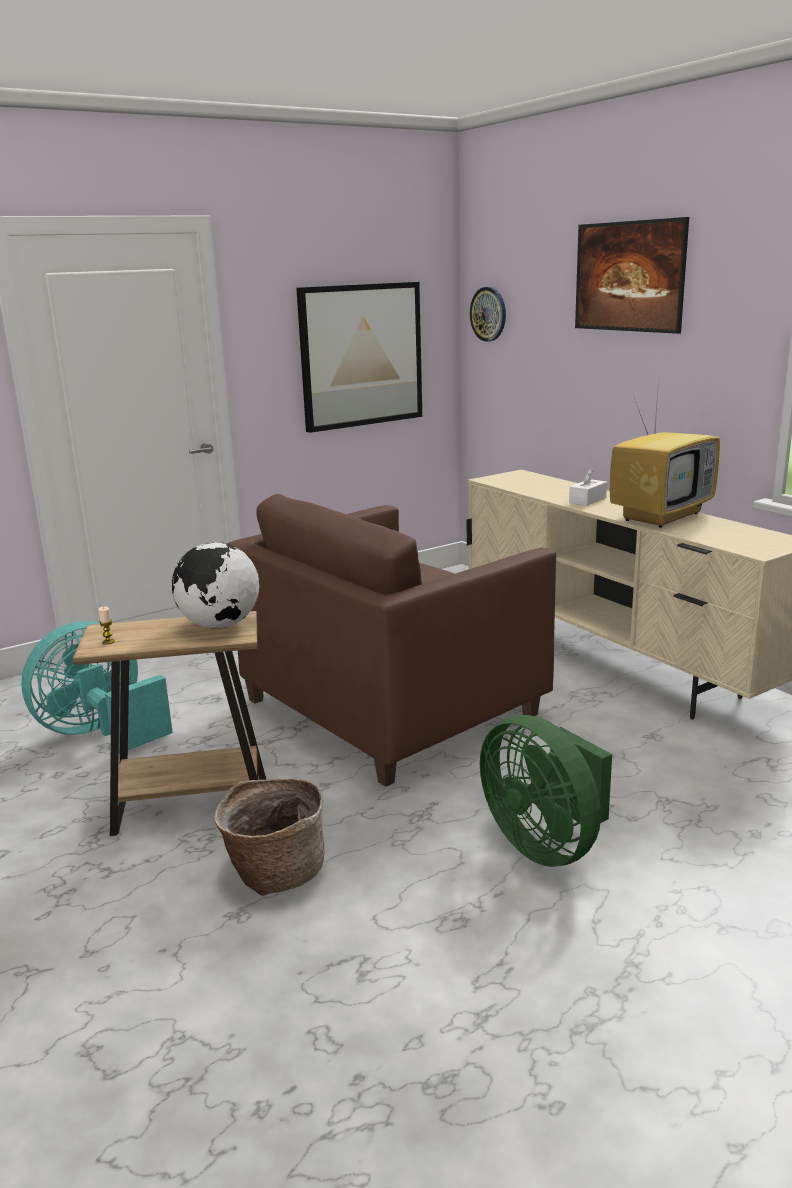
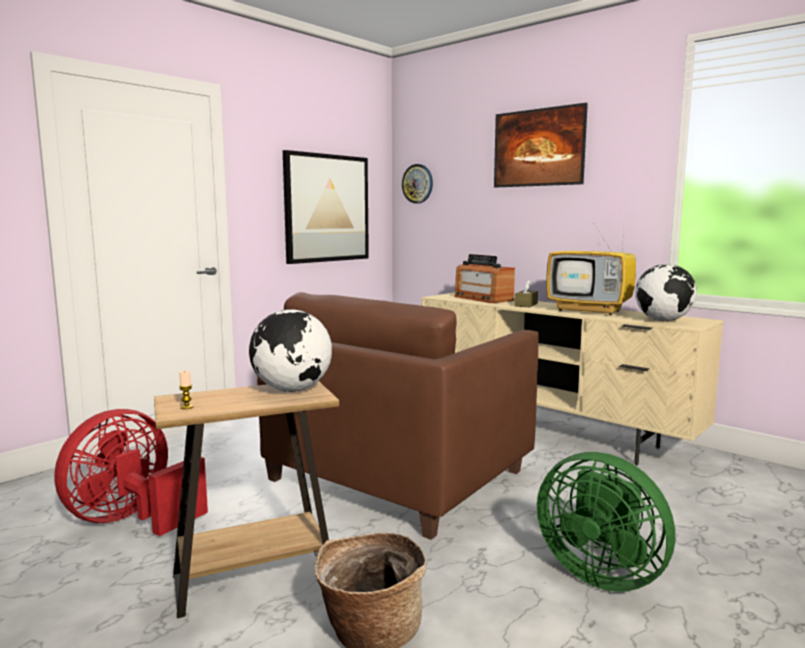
camera: 15 degrees left, 10 degrees down
turquoise fan [21,621,173,754] -> red fan [54,409,208,536]
white tissue box [569,468,607,506] -> brown tissue box [514,280,538,307]
television [610,378,720,528] -> television turned 90 degrees clockwise [546,219,636,315]
none -> radio [454,254,515,303]
none -> globe [635,264,697,321]

